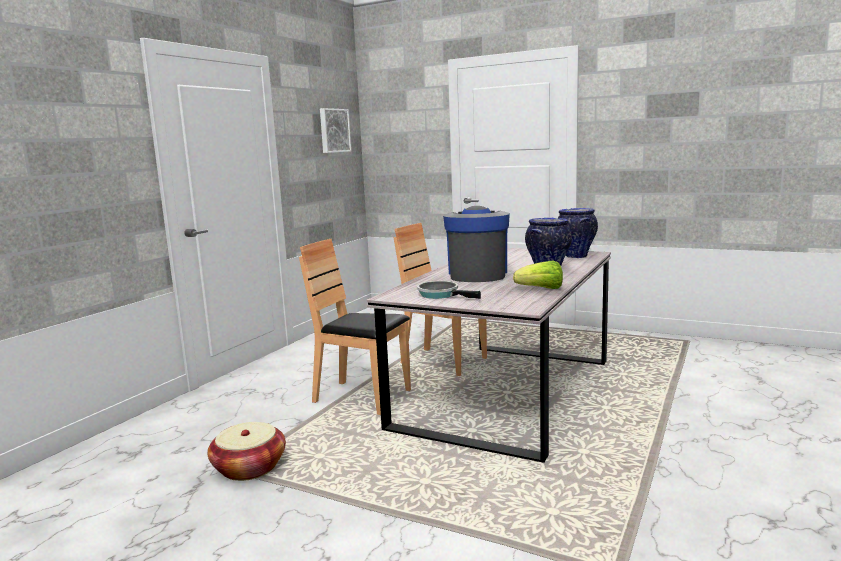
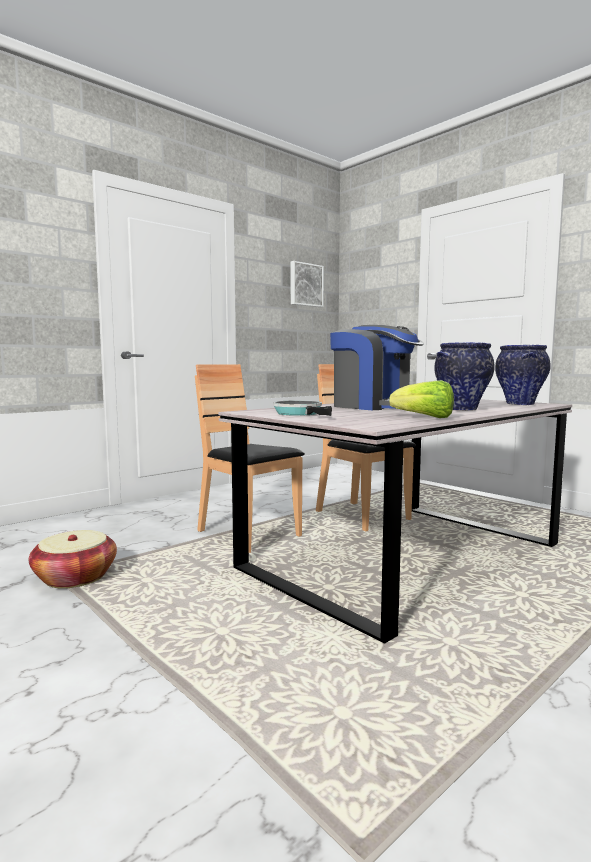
camera: 20 degrees right, 5 degrees down
coffee machine [443,206,510,282] -> coffee machine turned 105 degrees clockwise [330,325,424,410]

